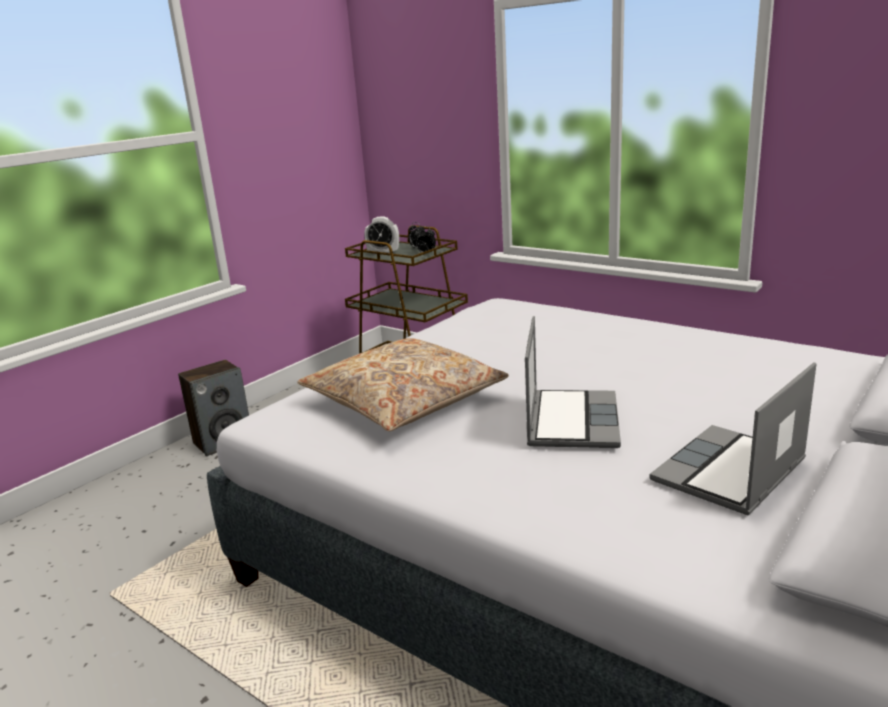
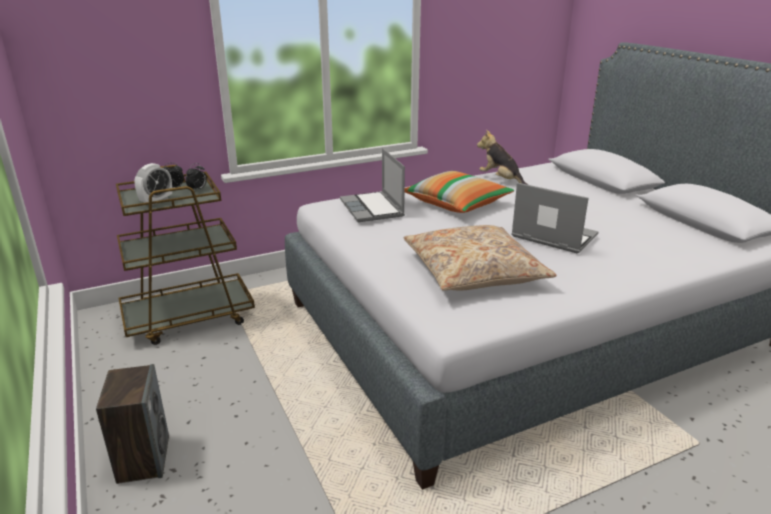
camera: 65 degrees left, 5 degrees up
laptop [649,362,816,515] -> laptop moved to [340,148,405,222]
none -> pillow [405,171,514,213]
none -> plush toy [477,130,528,185]

